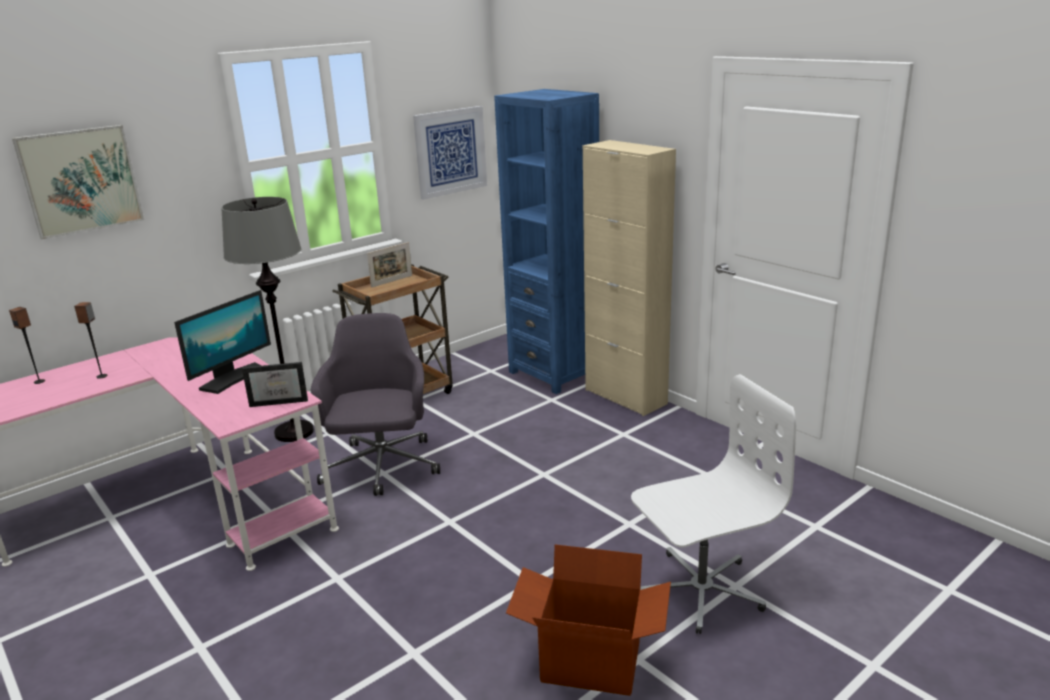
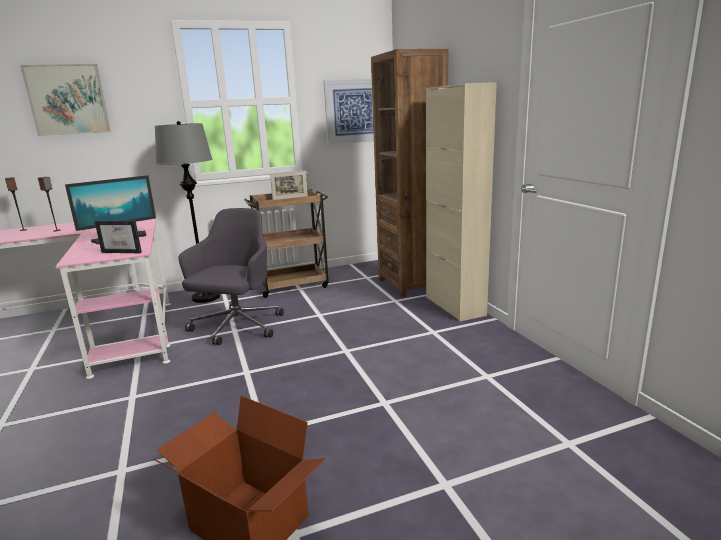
camera: 20 degrees right, 5 degrees down
blue bookcase [494,89,599,394] -> brown bookcase [371,49,449,298]
white office chair [631,374,796,634] -> none

